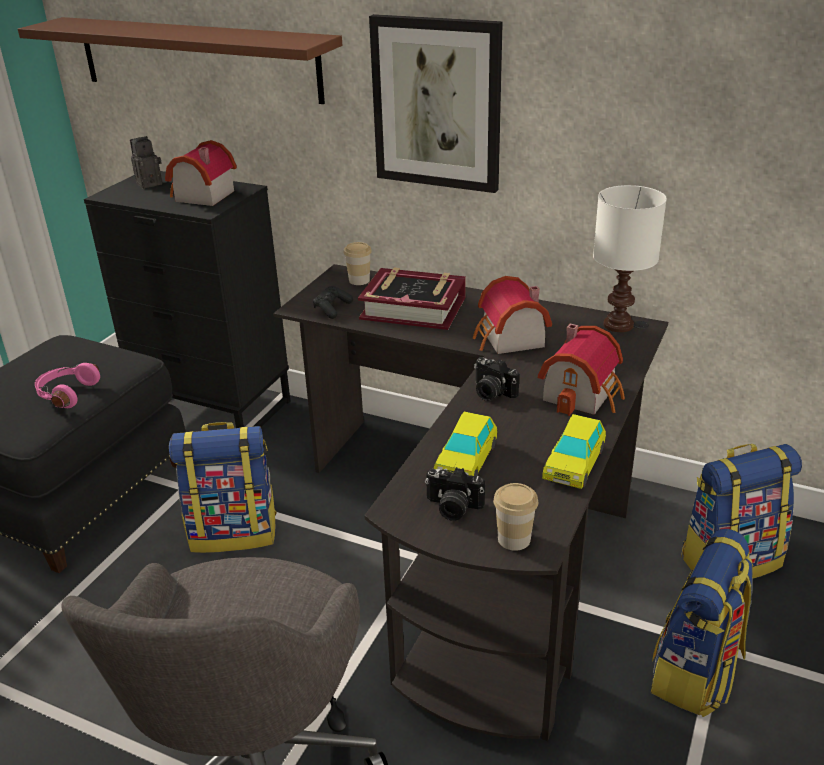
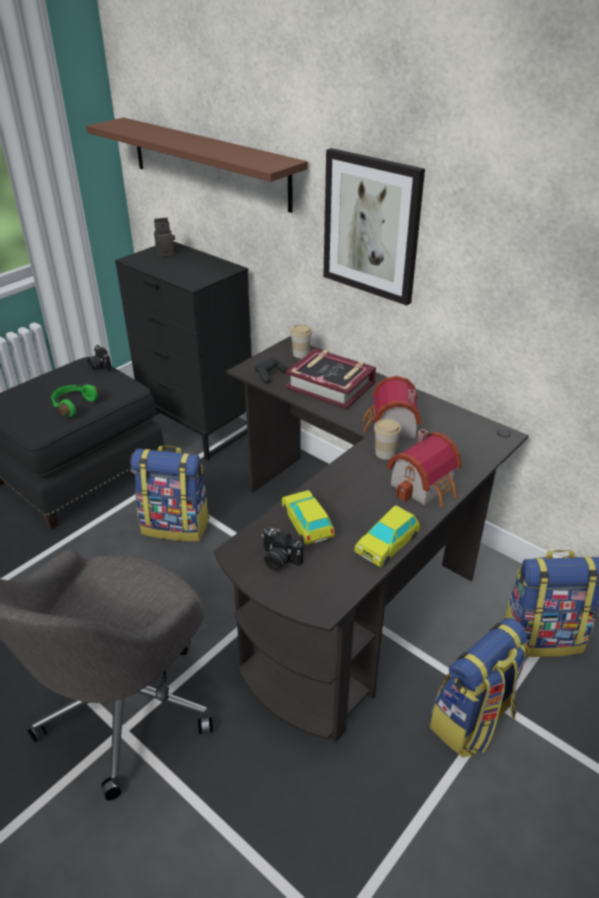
camera: 15 degrees right, 5 degrees up
pink headphones [35,363,100,408] -> green headphones [51,384,99,417]
toy house [165,140,237,206] -> none
toy car [434,412,498,476] -> toy car turned 120 degrees clockwise [282,490,335,545]
camera [474,357,519,401] -> camera moved to [88,345,112,371]
cup [493,483,538,551] -> cup moved to [374,419,401,460]
white table lamp [593,185,667,332] -> none

